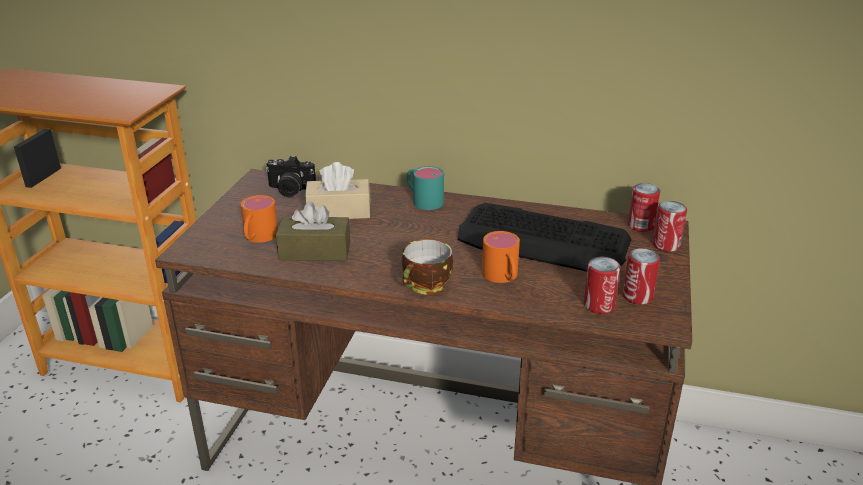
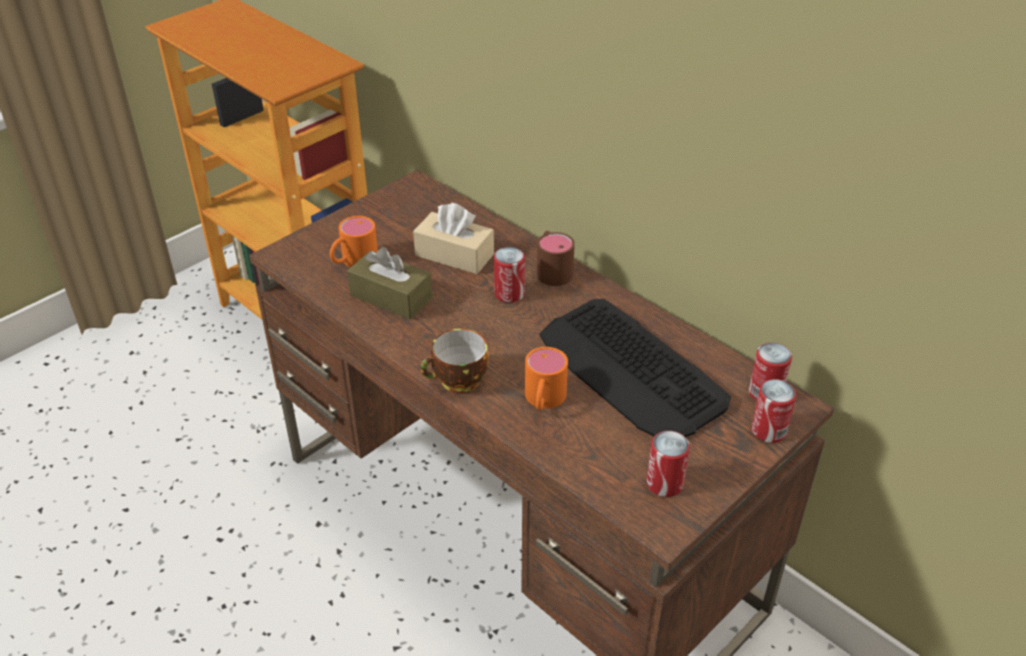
camera: 30 degrees right, 10 degrees up
camera [266,156,316,197] -> none
turquoise mug [407,166,444,210] -> brown mug [537,231,575,286]
can [584,257,620,314] -> can moved to [494,247,525,303]

